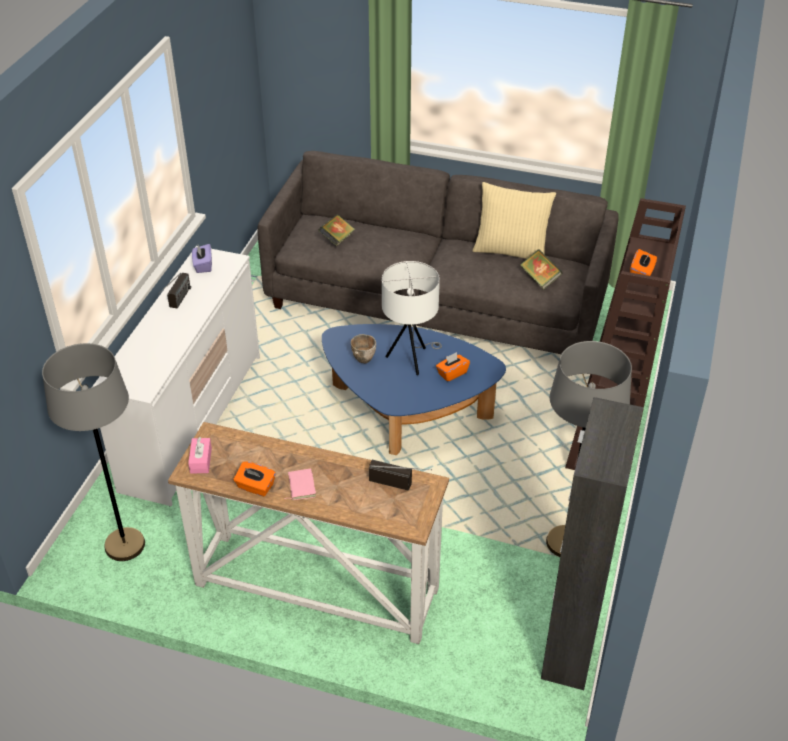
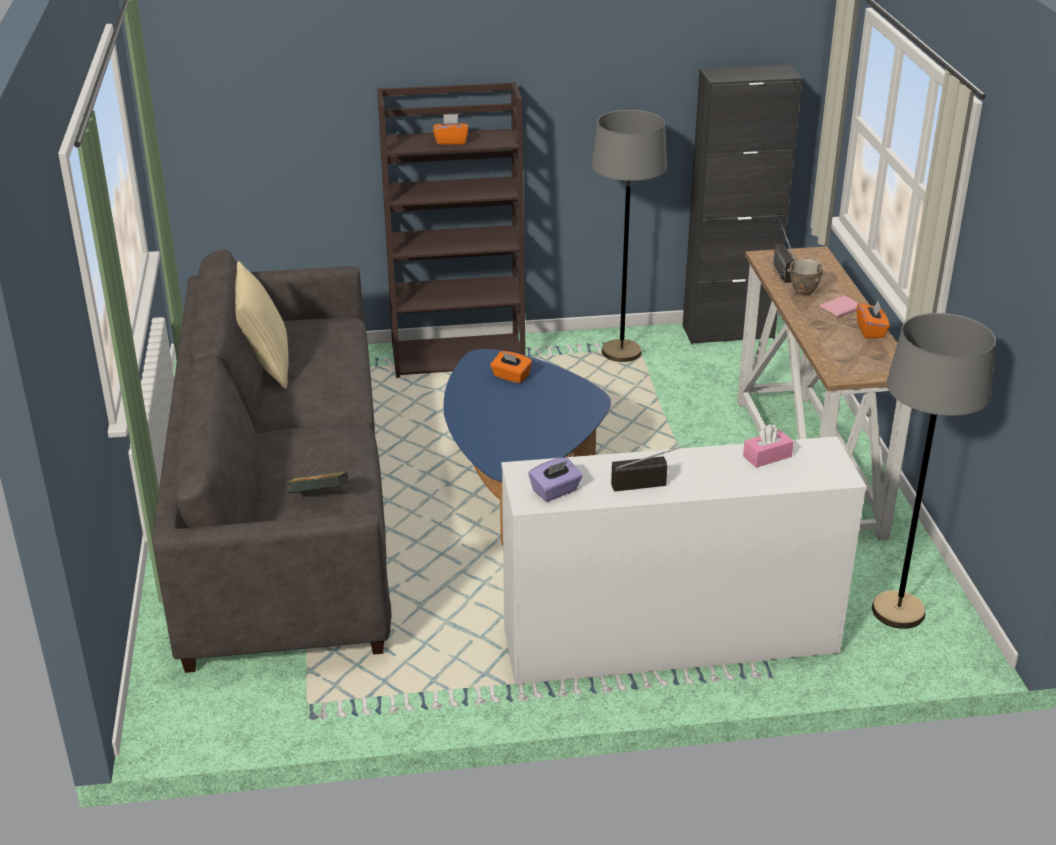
camera: 115 degrees left, 10 degrees down
pink tissue box [188,437,212,474] -> pink tissue box moved to [743,424,794,468]
bowl [351,334,376,363] -> bowl moved to [787,259,825,295]
white table lamp [382,261,442,375] -> none
book [520,249,563,290] -> none

